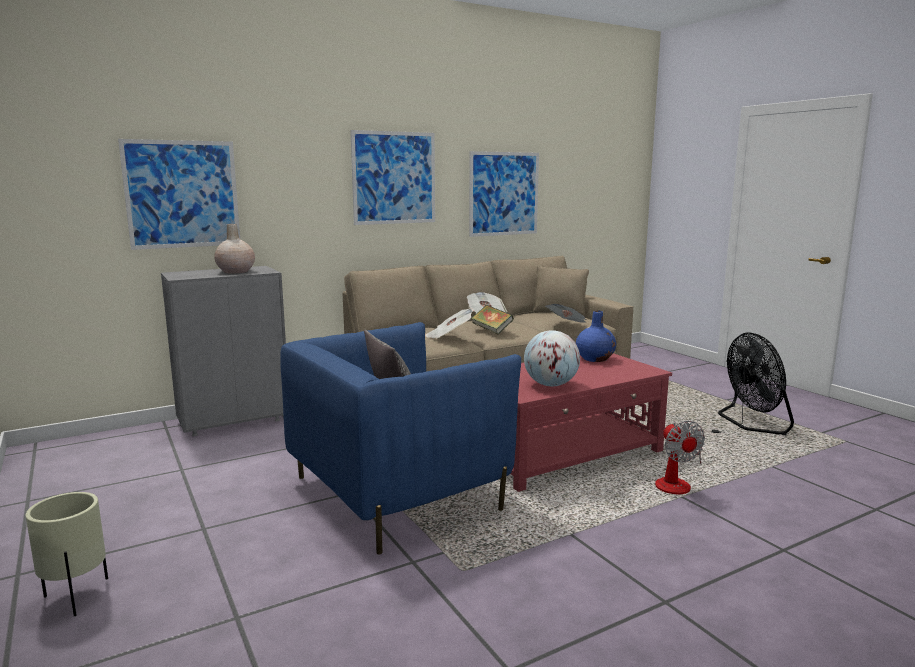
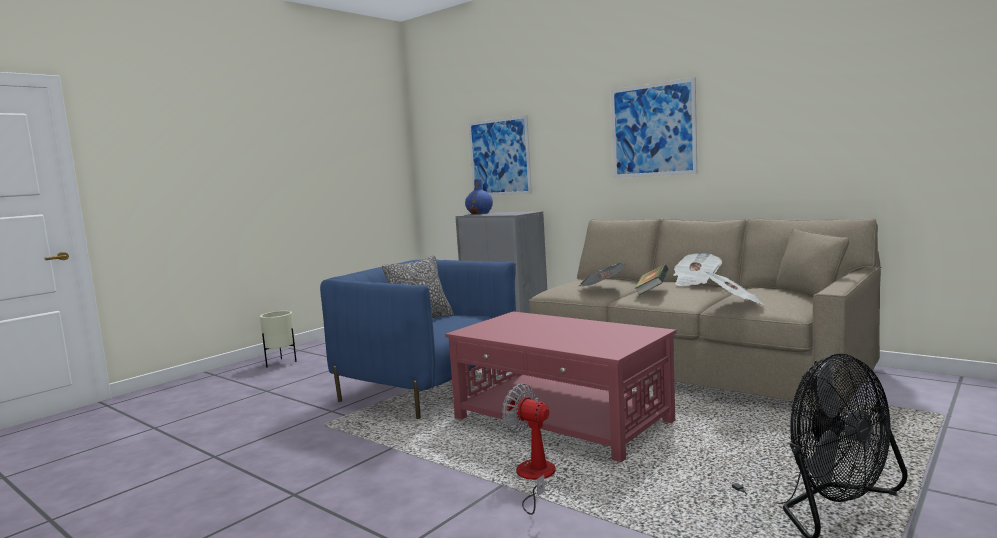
camera: 70 degrees right, 5 degrees down
beige vase [214,224,255,273] -> none
picture [469,151,539,237] -> none
globe [524,330,580,386] -> none
blue vase [576,311,616,362] -> blue vase moved to [465,179,493,214]
fan [655,421,705,494] -> fan turned 75 degrees clockwise [502,384,560,515]

